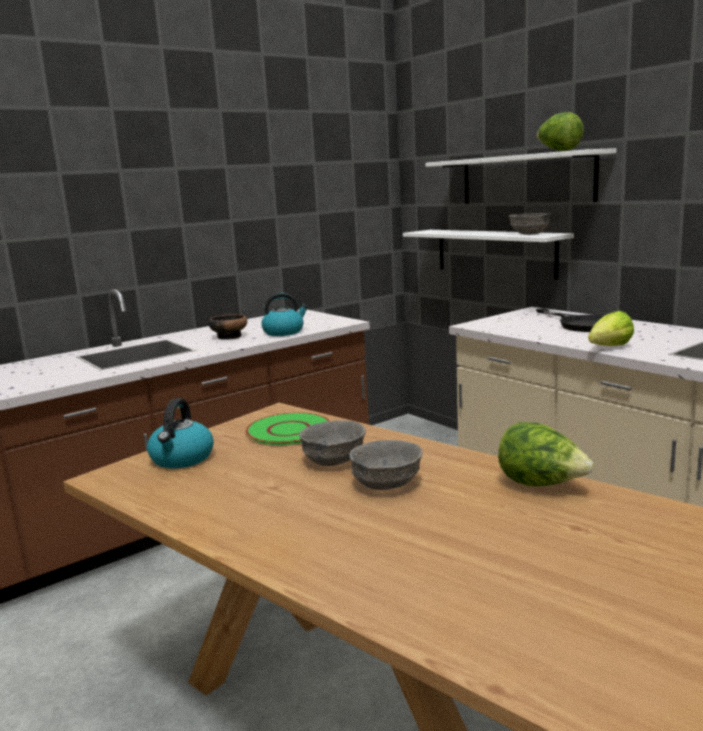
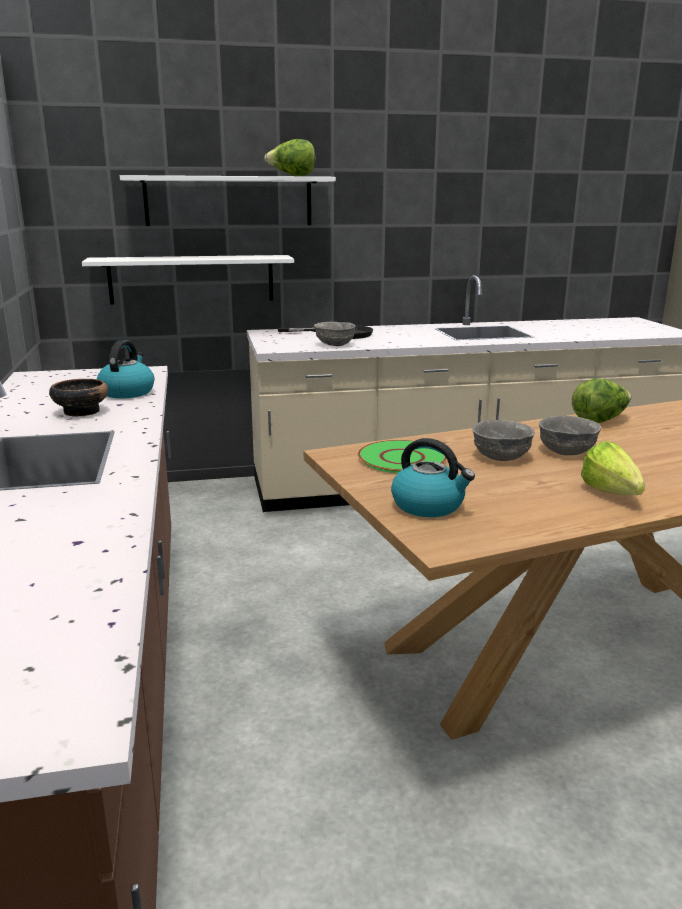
camera: 65 degrees left, 5 degrees up
grey bowl [509,213,550,235] -> grey bowl moved to [314,322,355,346]
lettuce [588,311,634,346] -> lettuce moved to [581,441,645,495]

